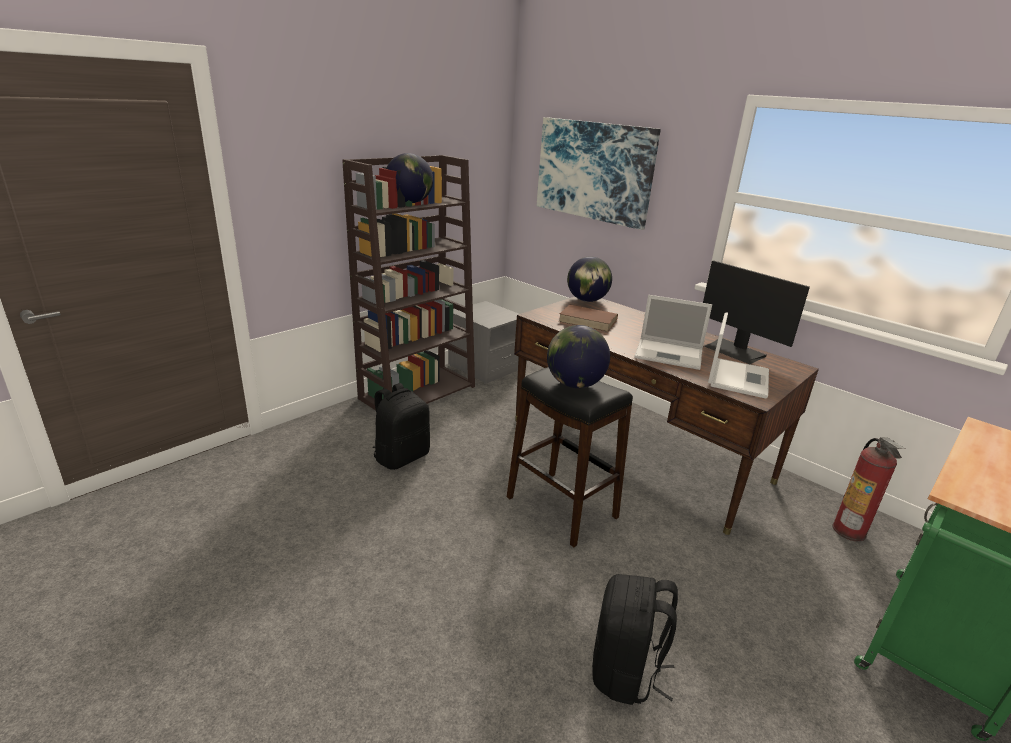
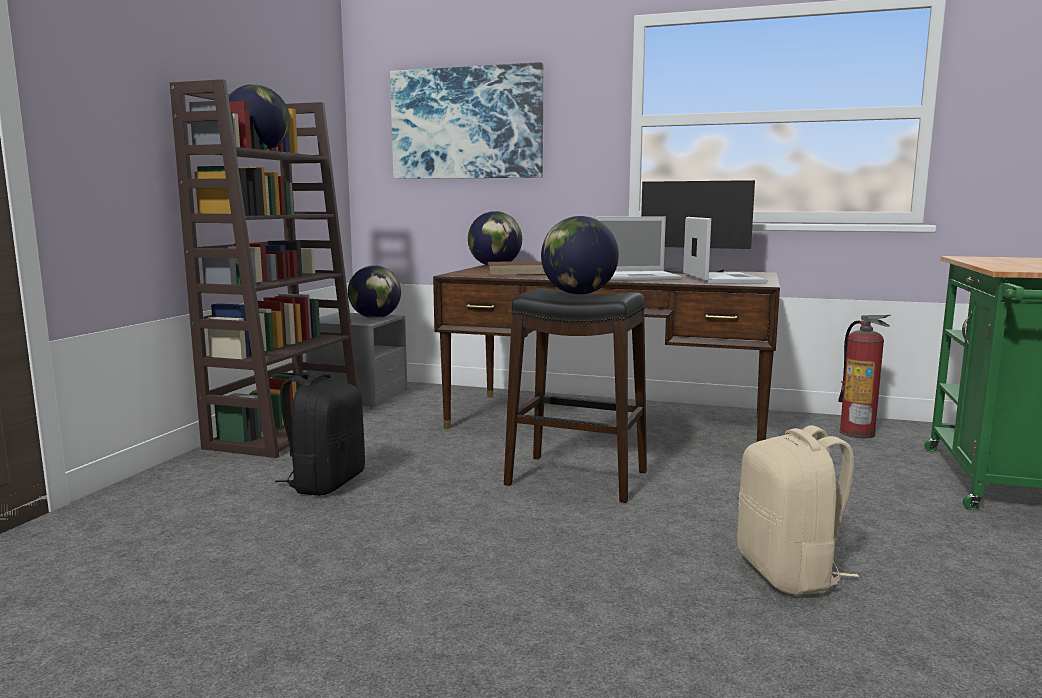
camera: 25 degrees left, 15 degrees down
black backpack [592,574,678,705] -> beige backpack [737,425,859,595]
none -> globe [348,265,401,318]

